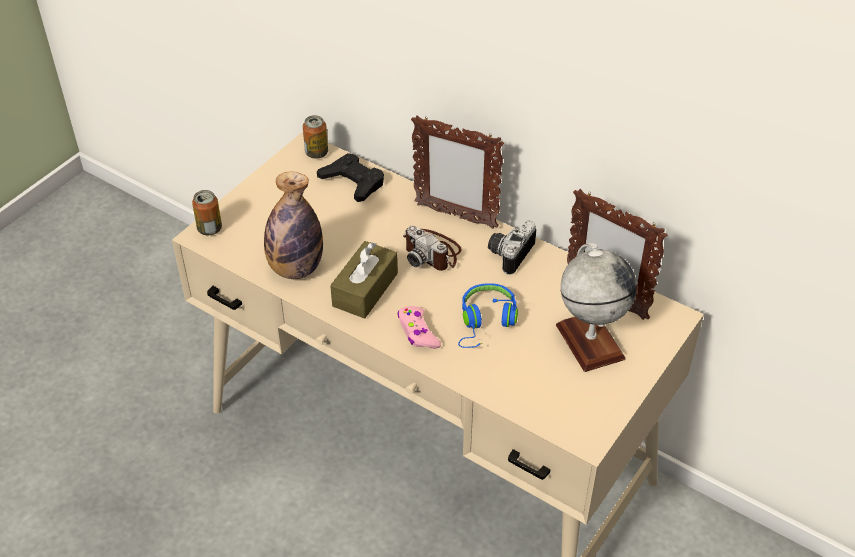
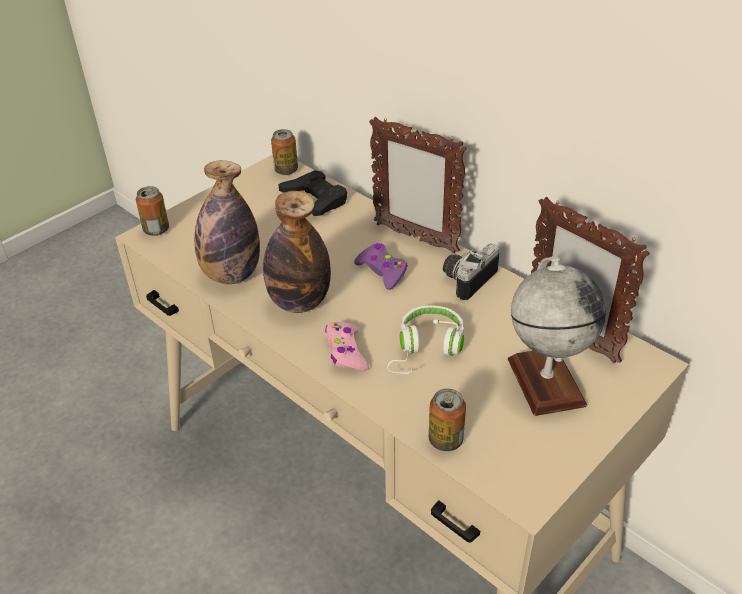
camera: 10 degrees right, 5 degrees down
brown tissue box [330,241,398,319] -> bottle [263,191,331,313]
camera [403,226,462,271] -> purple game controller [354,243,408,290]
blue headphones [458,283,518,348] -> white headphones [387,305,464,374]
none -> can [429,389,466,451]

